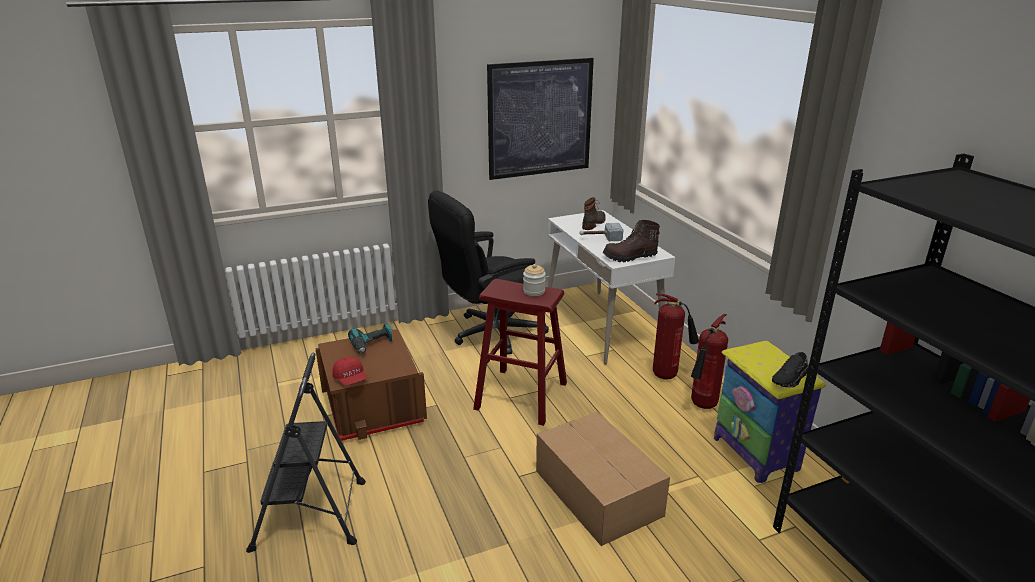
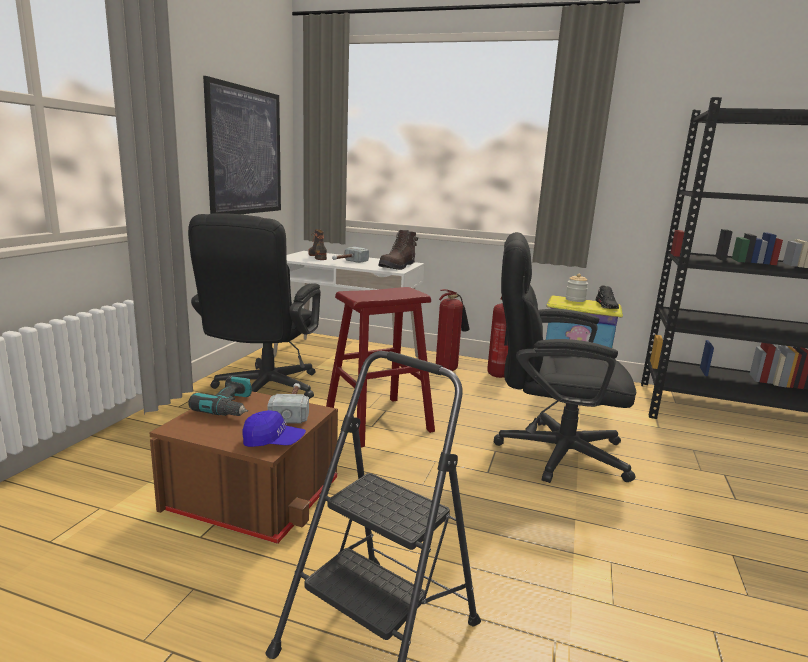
camera: 50 degrees left, 10 degrees down
red cap [333,357,367,385] -> blue cap [243,410,306,447]
jar [523,264,546,296] -> jar moved to [566,274,588,302]
cardboard box [536,412,670,546] -> black office chair [494,232,636,483]
none -> hammer [268,383,309,424]

